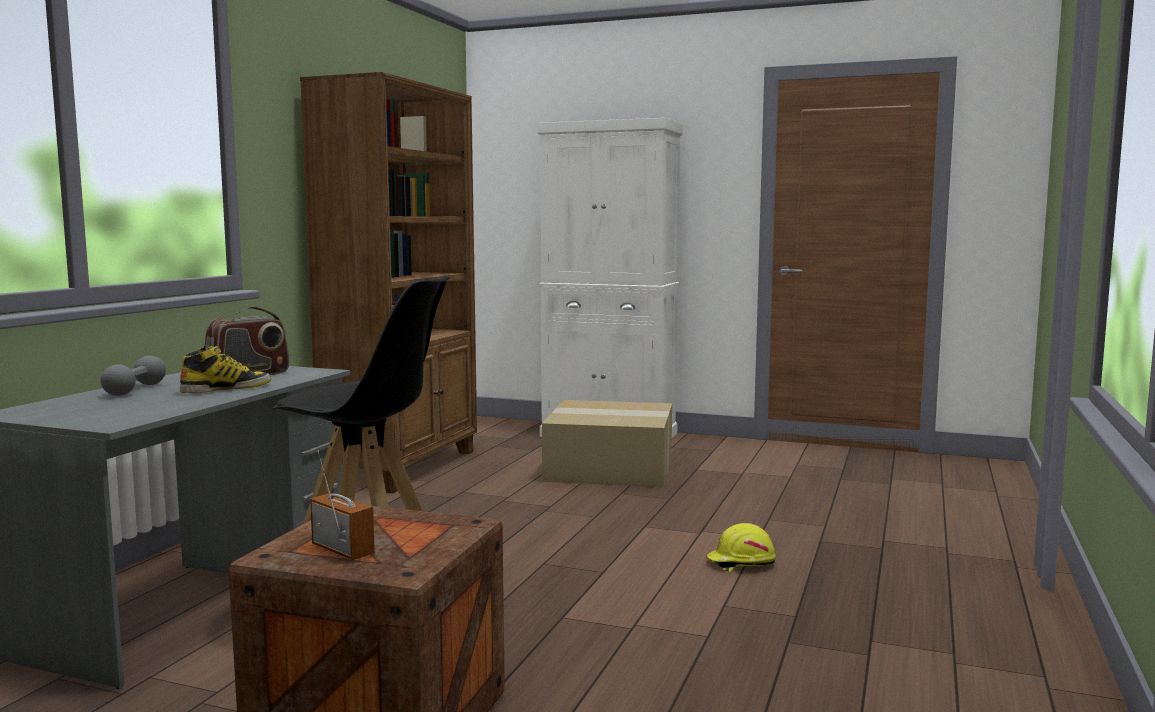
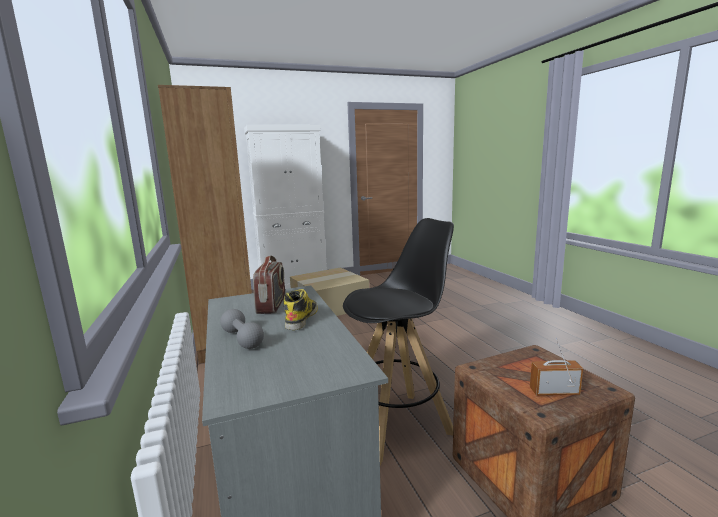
camera: 40 degrees left, 5 degrees up
yellow hard hat [706,523,776,572] -> none

